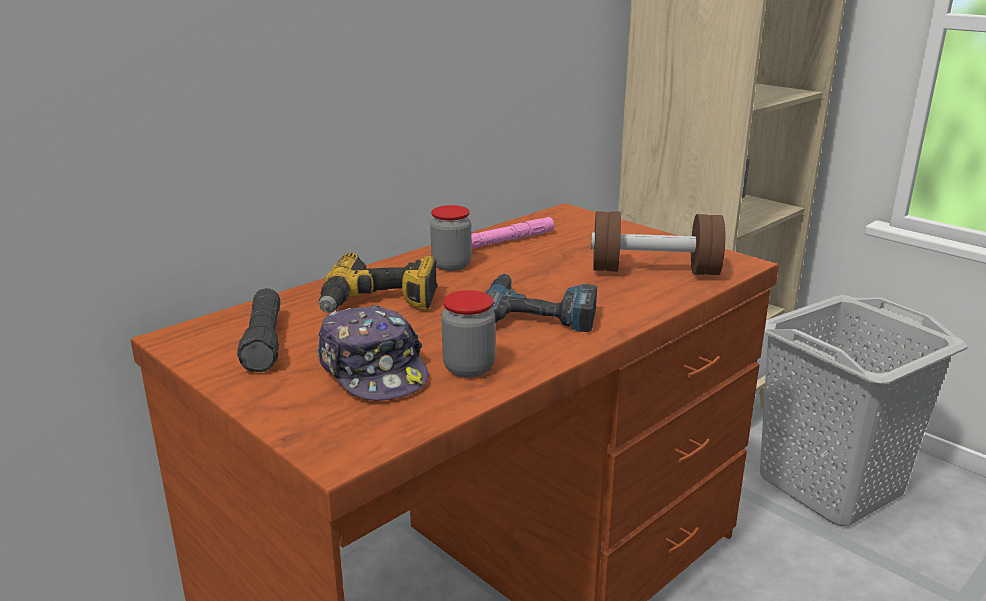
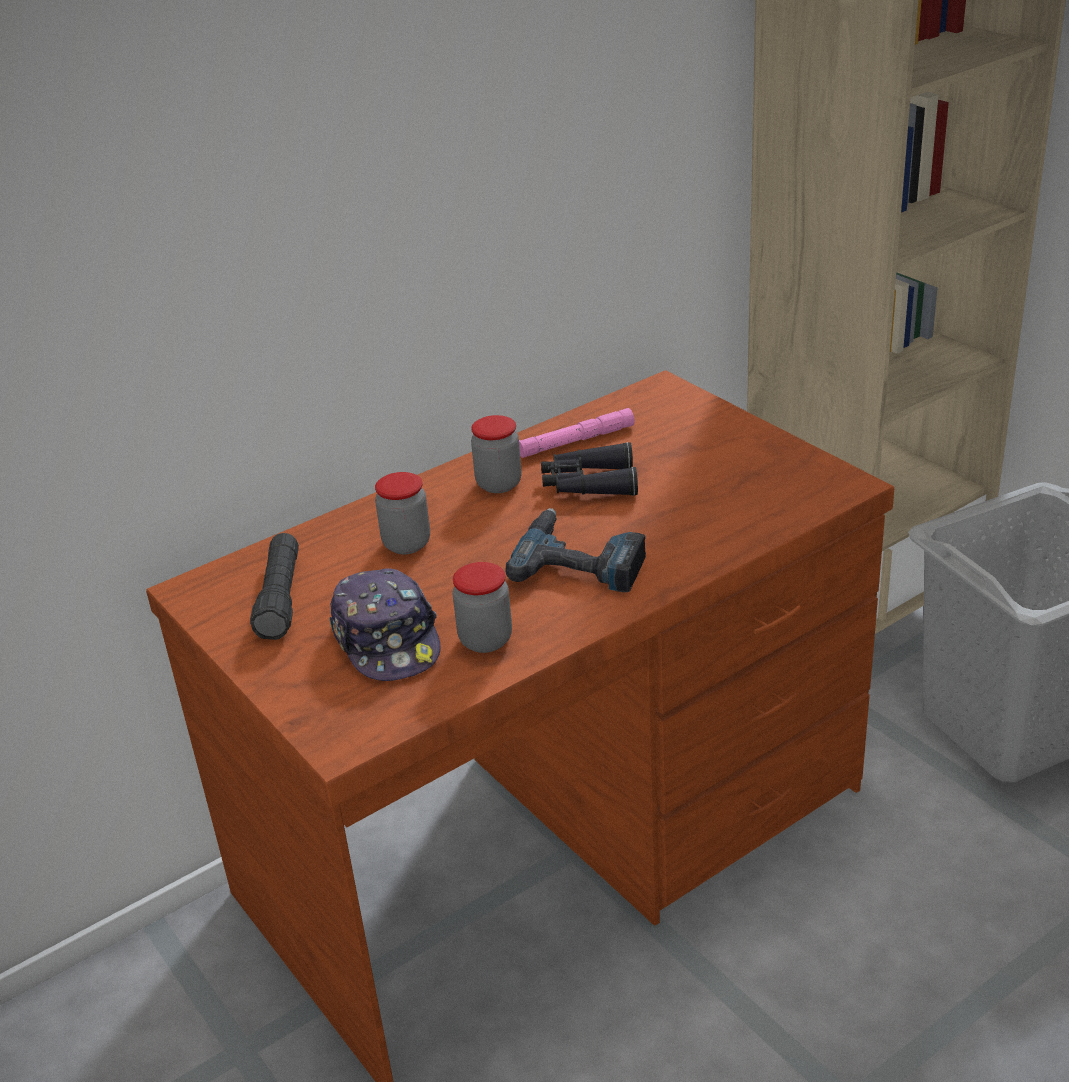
camera: 10 degrees right, 10 degrees up
power drill [319,252,437,313] -> jar [375,472,430,554]
brown dumbbell [591,211,725,275] -> none
none -> black binoculars [541,442,638,496]

